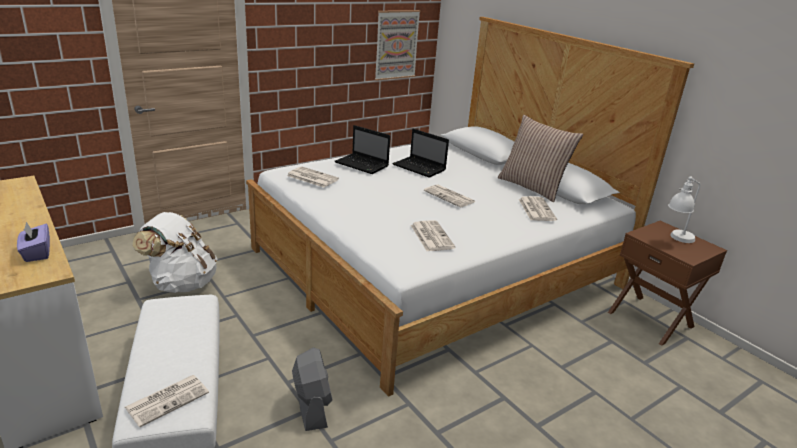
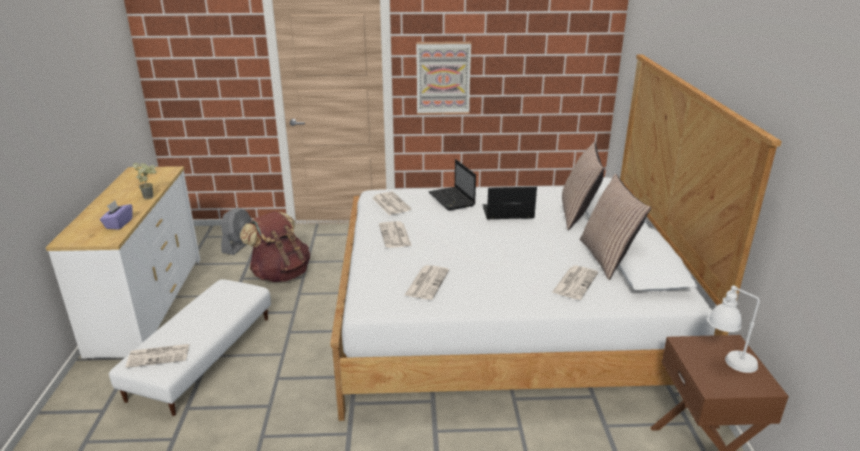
camera: 35 degrees right, 0 degrees up
white backpack [132,212,217,293] -> brown backpack [240,211,310,282]
grey fan [292,347,332,431] -> grey fan moved to [221,208,252,255]
picture [375,10,421,81] -> picture moved to [416,42,471,115]
laptop [392,129,449,178] -> laptop turned 105 degrees clockwise [483,187,537,219]
newspaper [424,184,475,207] -> newspaper moved to [379,221,412,248]
none -> potted plant [132,163,156,199]
none -> pillow [562,142,604,230]

